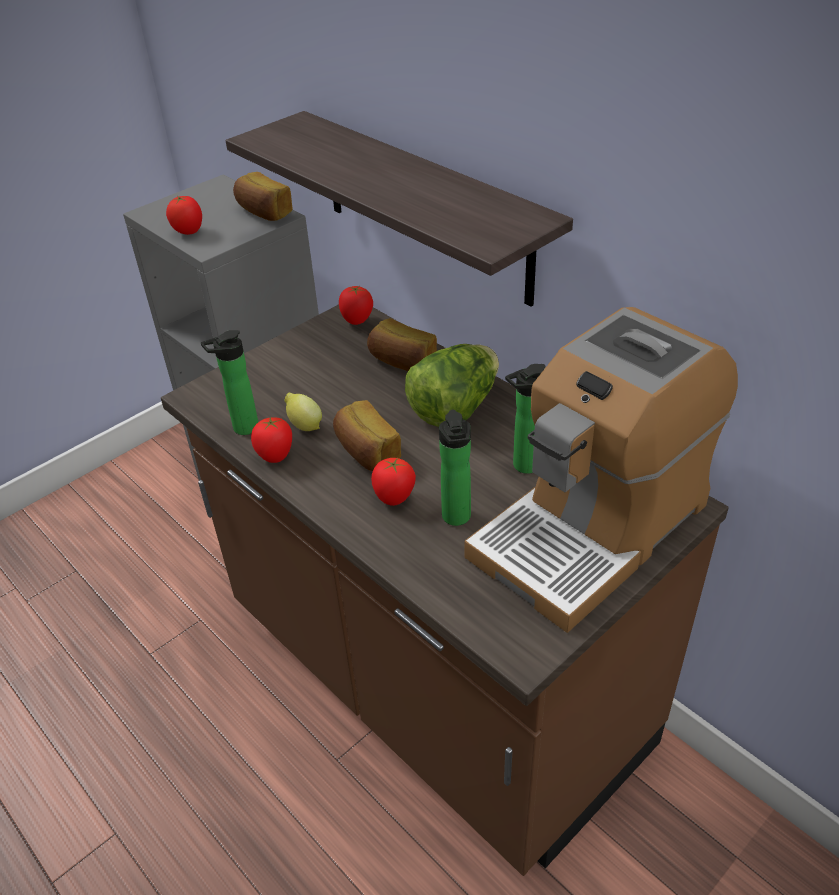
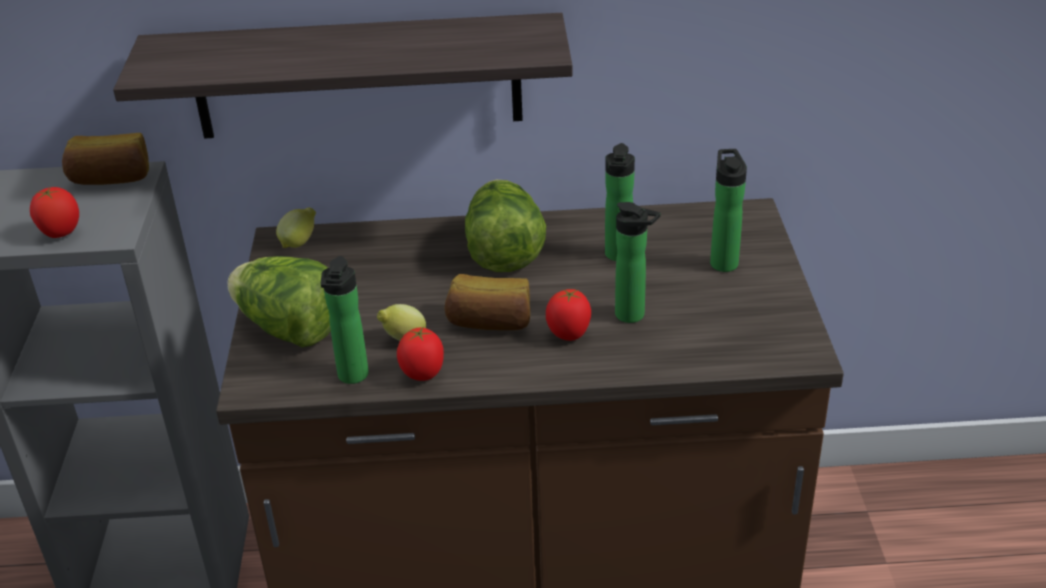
camera: 50 degrees left, 5 degrees down
tomato [339,286,373,325] -> lemon [276,207,316,248]
bread [367,318,437,371] -> none
coffee machine [464,307,738,633] -> bottle [710,149,747,272]
none -> lettuce [227,256,331,347]

